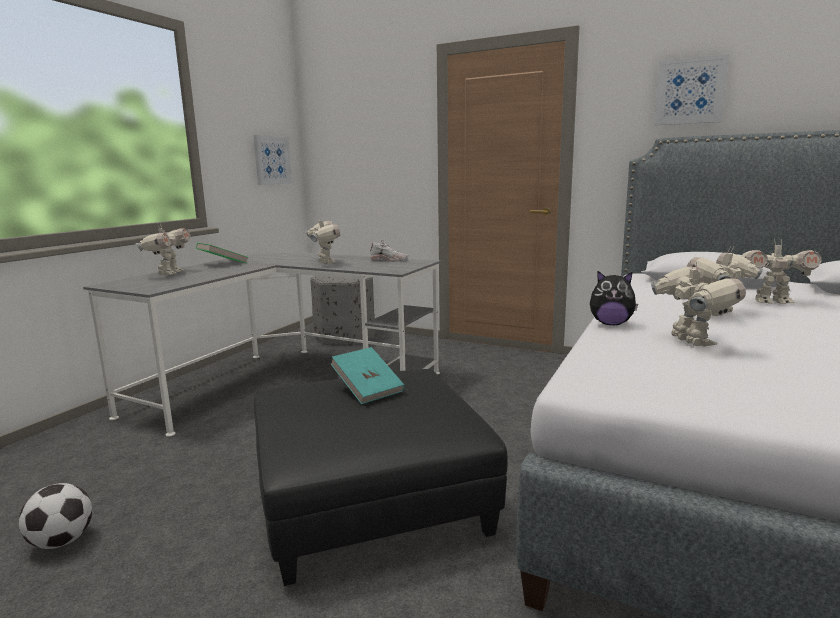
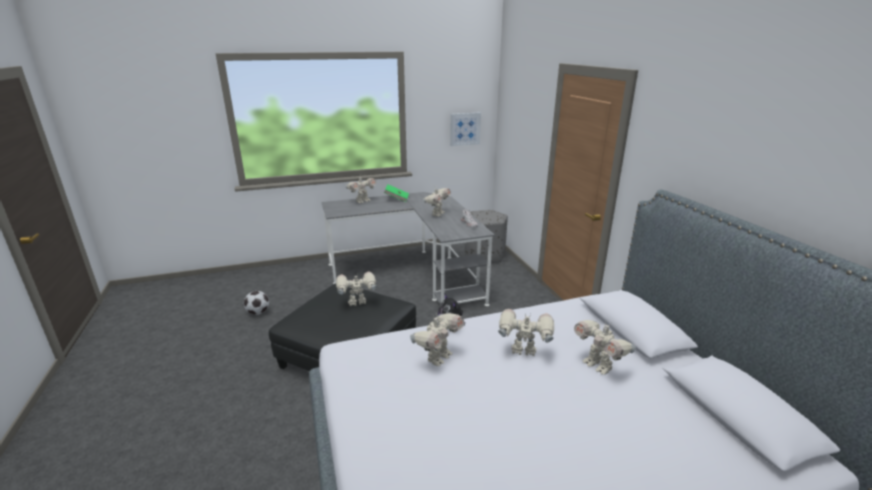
camera: 45 degrees right, 10 degrees up
turquoise book [331,347,405,404] -> toy robot [336,272,377,306]
picture [654,54,729,125] -> none

